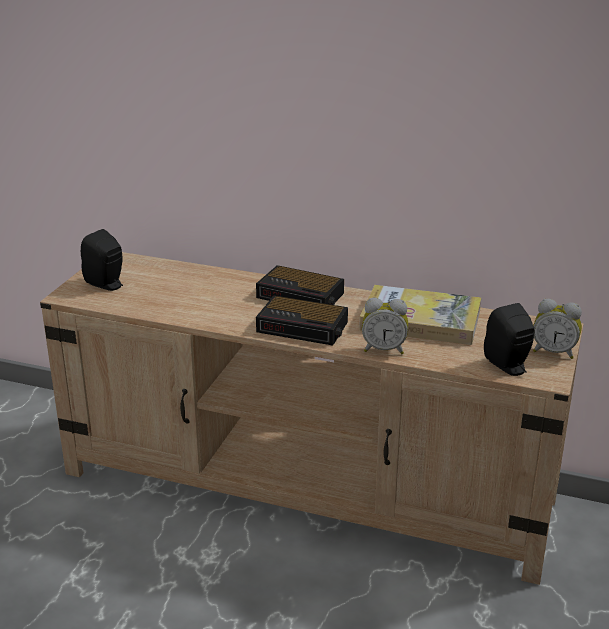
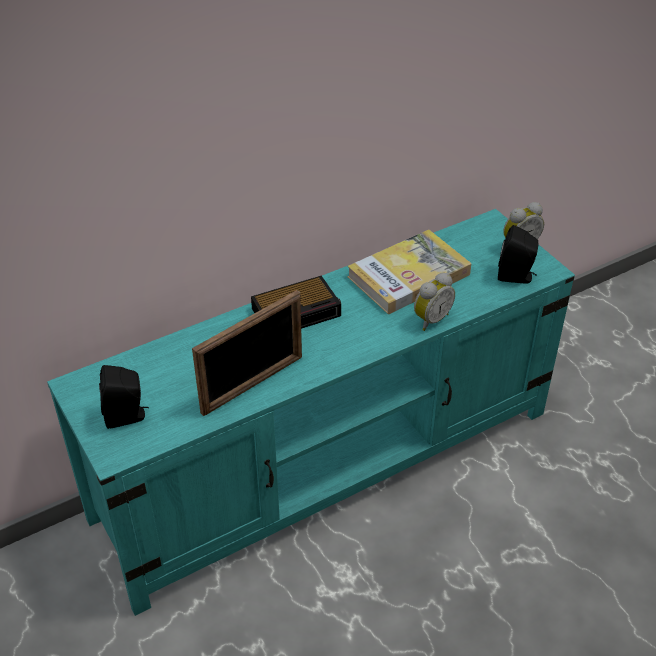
camera: 50 degrees left, 15 degrees up
beige tv stand [40,252,584,585] -> turquoise tv stand [47,209,575,616]
alarm clock [256,295,348,346] -> none
none -> picture frame [192,290,302,416]

